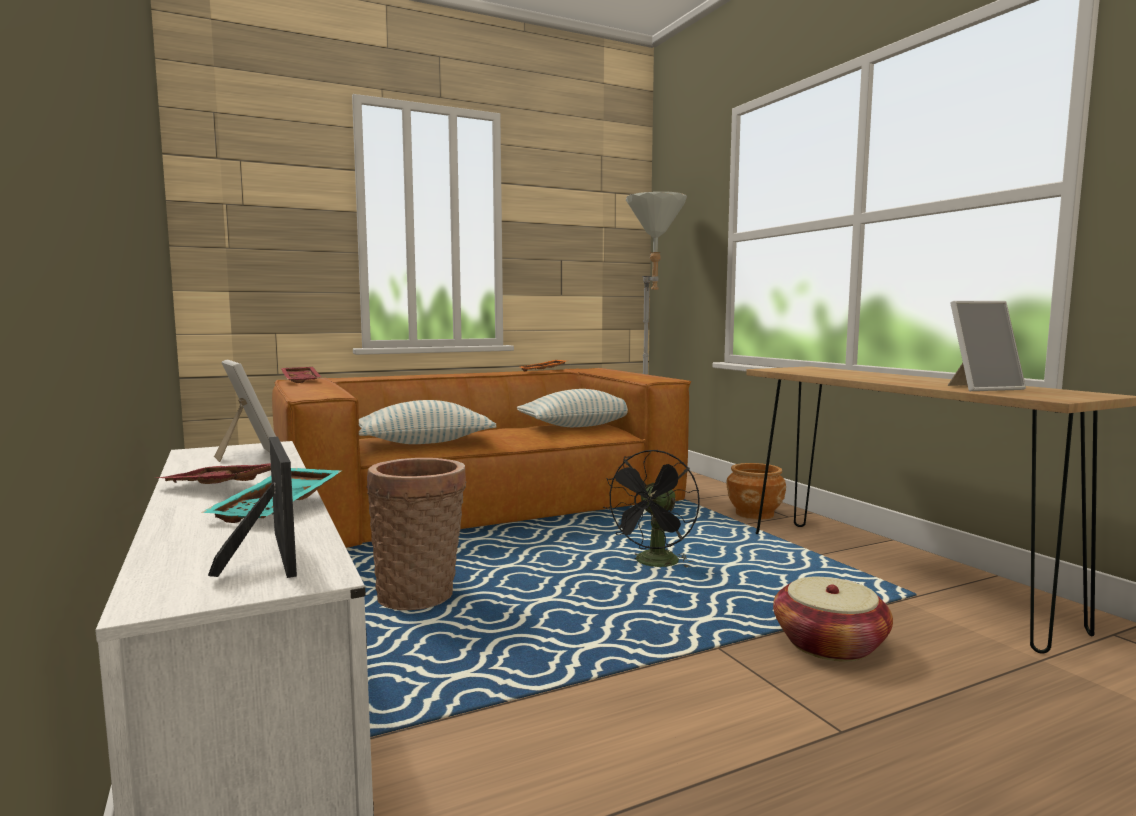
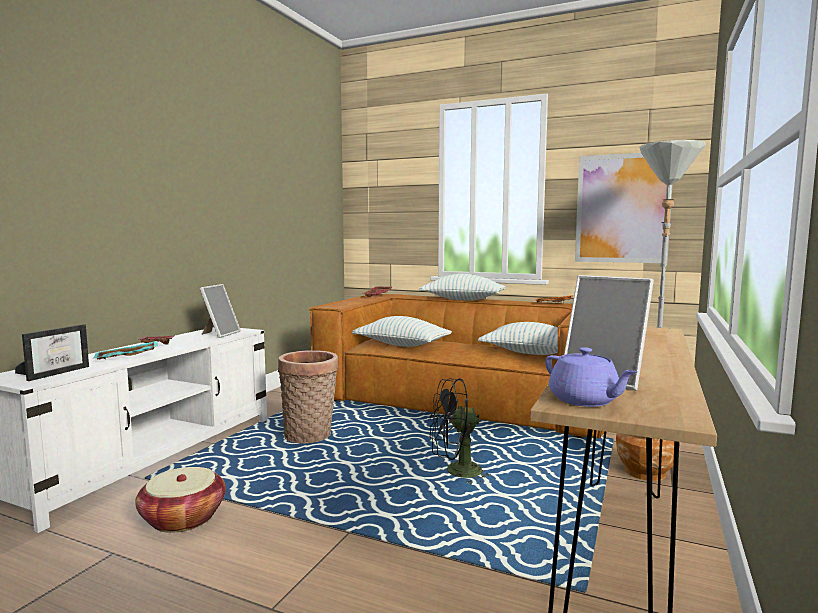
camera: 50 degrees right, 0 degrees up
basket [773,577,893,662] -> basket moved to [135,467,226,533]
none -> pillow [419,274,506,300]
none -> purple teapot [545,347,637,407]
none -> picture [575,153,673,263]

